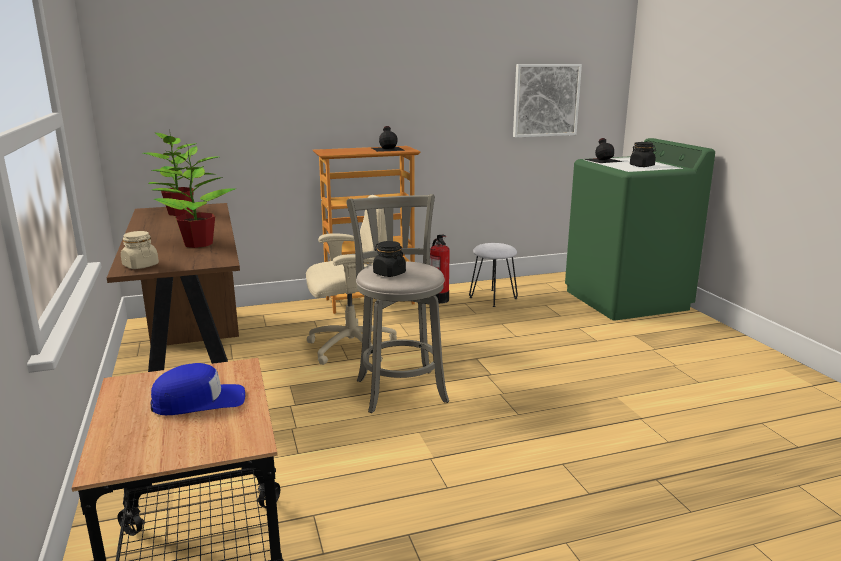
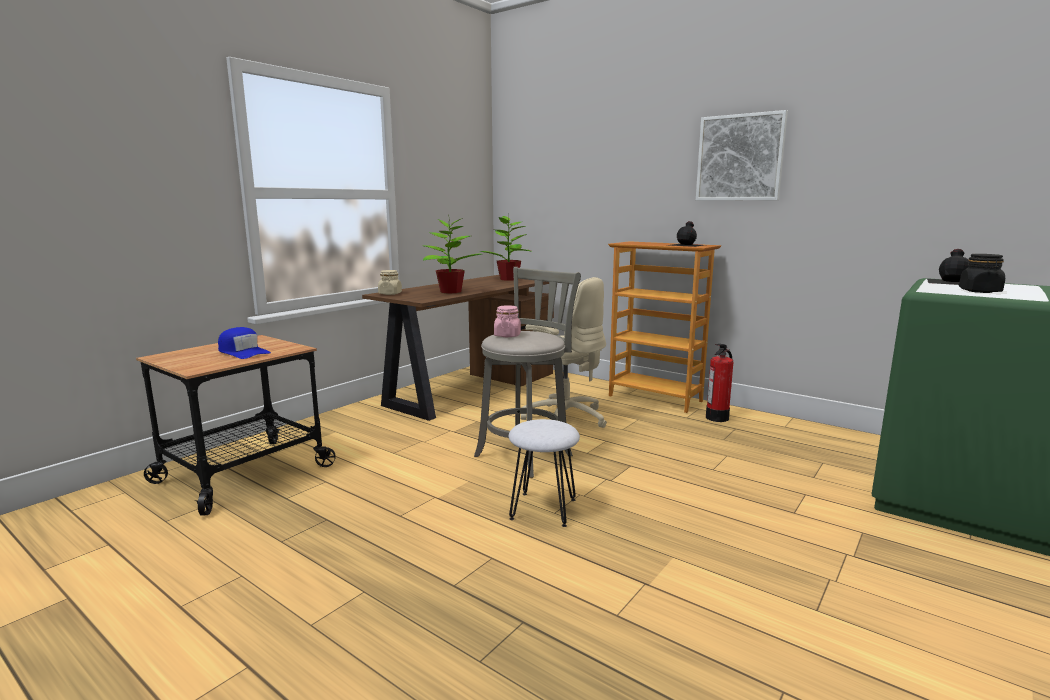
camera: 55 degrees right, 5 degrees down
black jar [373,241,406,277] -> pink jar [494,305,521,337]
white stool [469,243,518,307] -> white stool moved to [509,419,580,527]
picture [513,64,582,138] -> picture moved to [696,110,788,200]

